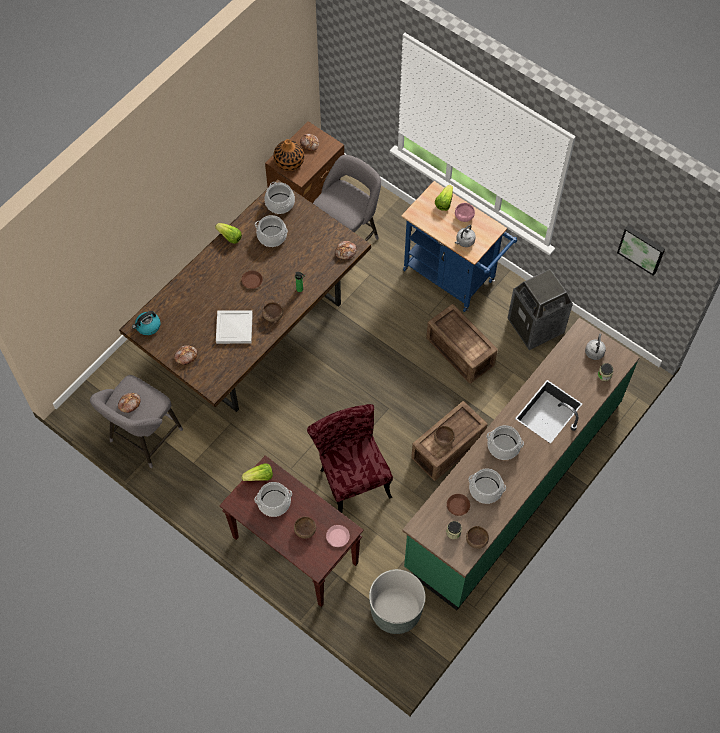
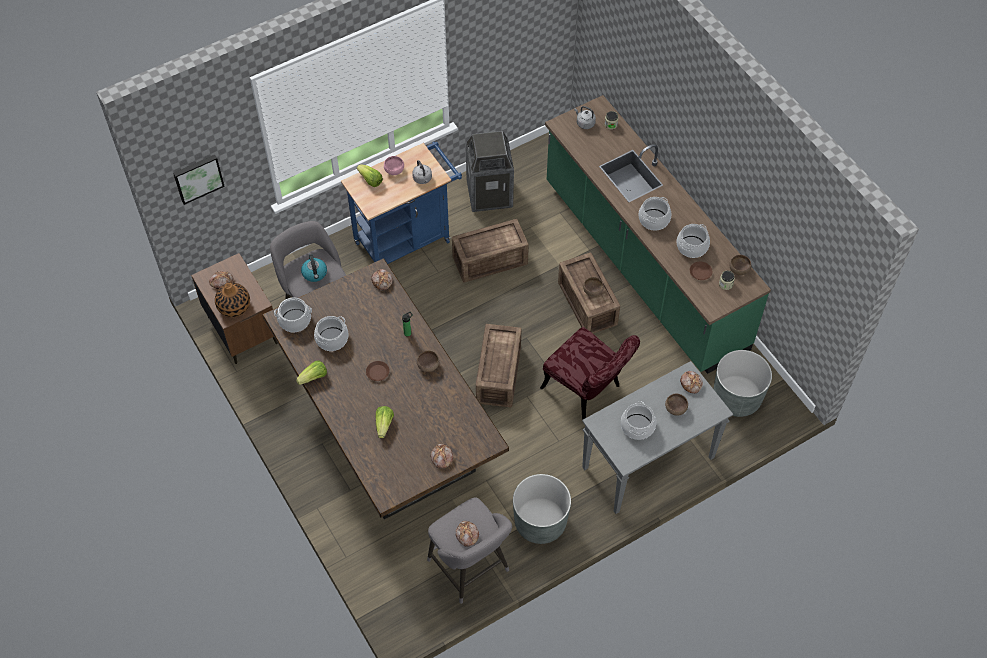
camera: 70 degrees left, 5 degrees down
kettle [132,311,161,335] -> kettle moved to [301,254,327,282]
white tray [216,310,253,344] -> none
brown console table [219,455,364,607] -> grey console table [582,361,733,514]
lettuce [242,464,273,481] -> lettuce moved to [376,406,394,438]
red chair [307,404,393,513] -> red chair turned 135 degrees counterclockwise [540,327,640,420]
pink plate [326,525,350,547] -> bread [680,371,703,394]
picture [617,226,665,276] -> picture moved to [173,155,225,205]
none -> crate [476,324,522,407]
none -> grey planter [513,474,571,544]

